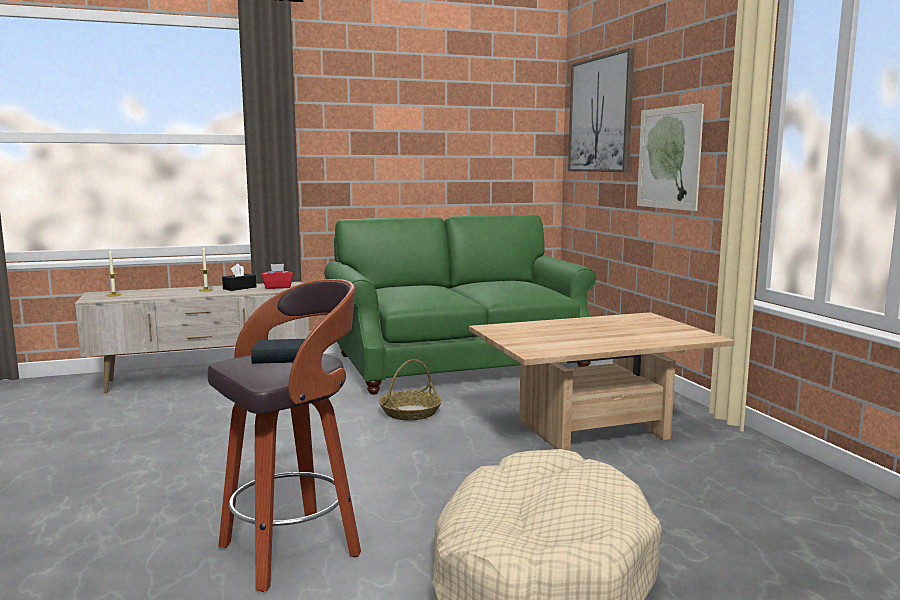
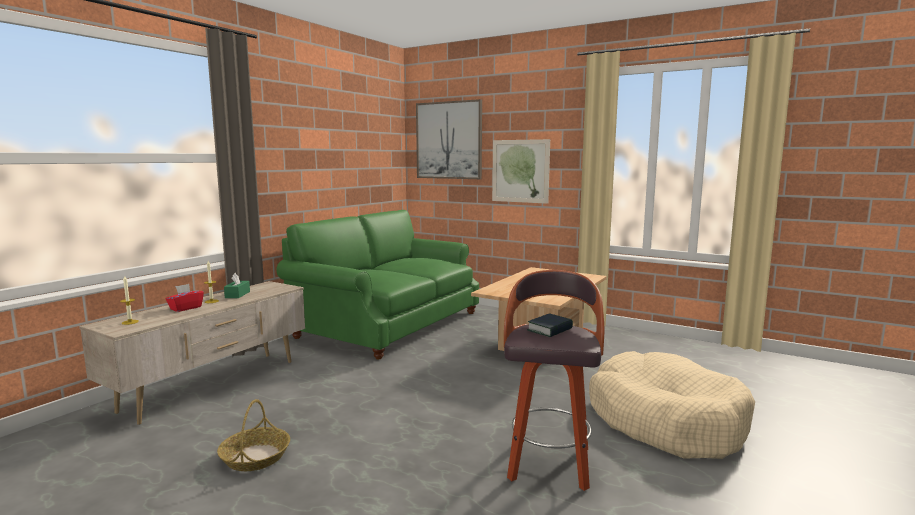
camera: 40 degrees left, 0 degrees up
black tissue box [222,264,256,291] -> green tissue box [224,273,250,298]
red tissue box [262,264,293,289] -> red tissue box moved to [166,284,204,312]
basket [379,359,442,420] -> basket moved to [217,399,290,471]

